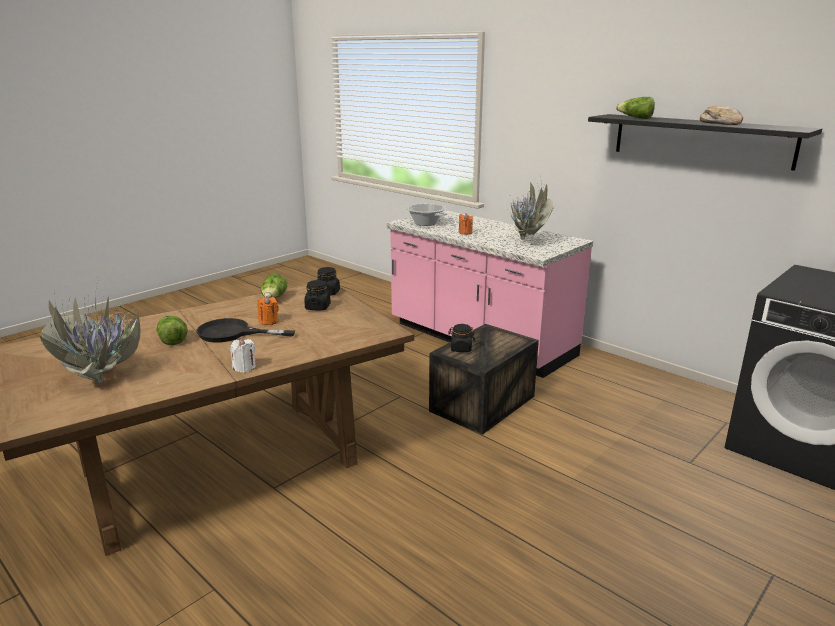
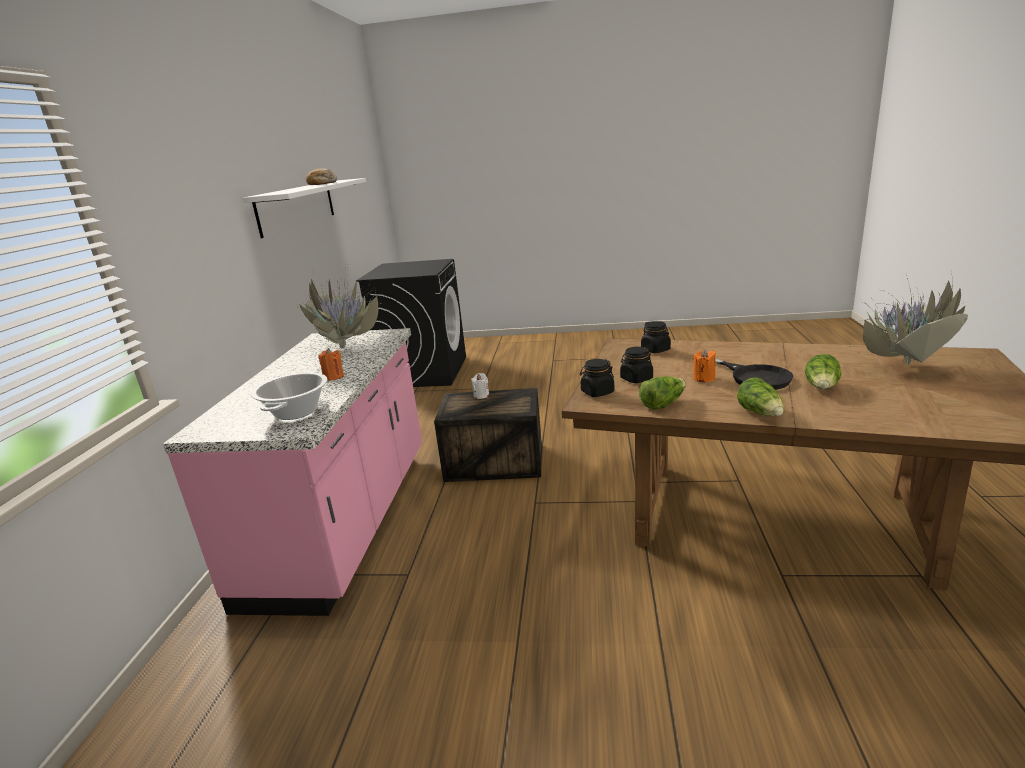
camera: 125 degrees left, 0 degrees up
white candle [230,338,256,373] -> white candle moved to [471,373,489,399]
black jar [448,324,475,352] -> black jar moved to [641,321,671,353]
black shelf [588,114,822,171] -> white shelf [243,178,366,238]
lettuce [616,97,655,119] -> lettuce moved to [737,377,784,416]

